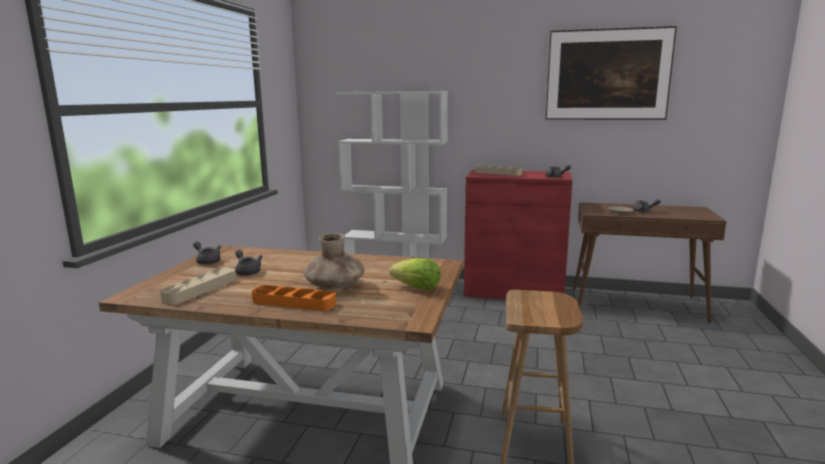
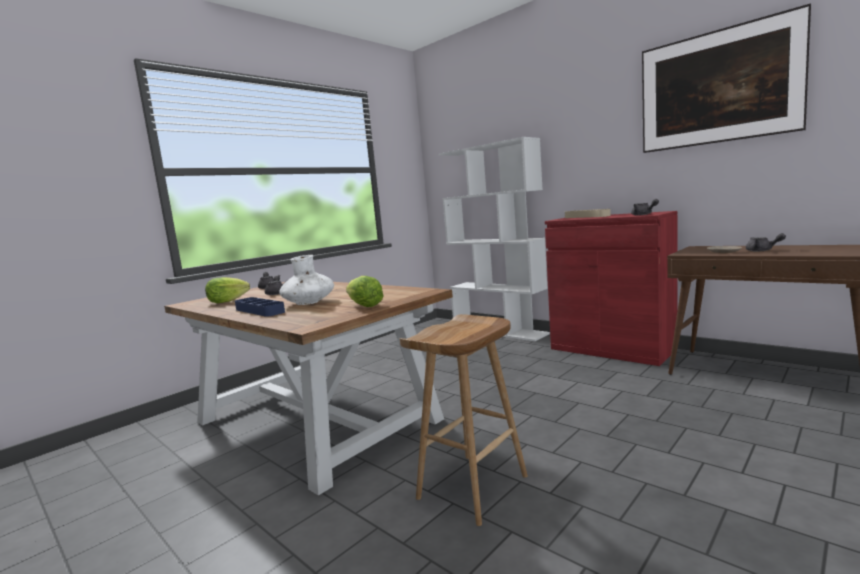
camera: 30 degrees right, 5 degrees down
beige tray [160,267,236,305] -> lettuce [205,277,250,303]
orange tray [251,285,336,311] -> blue tray [235,297,285,317]
brown vase [304,233,364,291] -> white vase [279,255,334,305]

